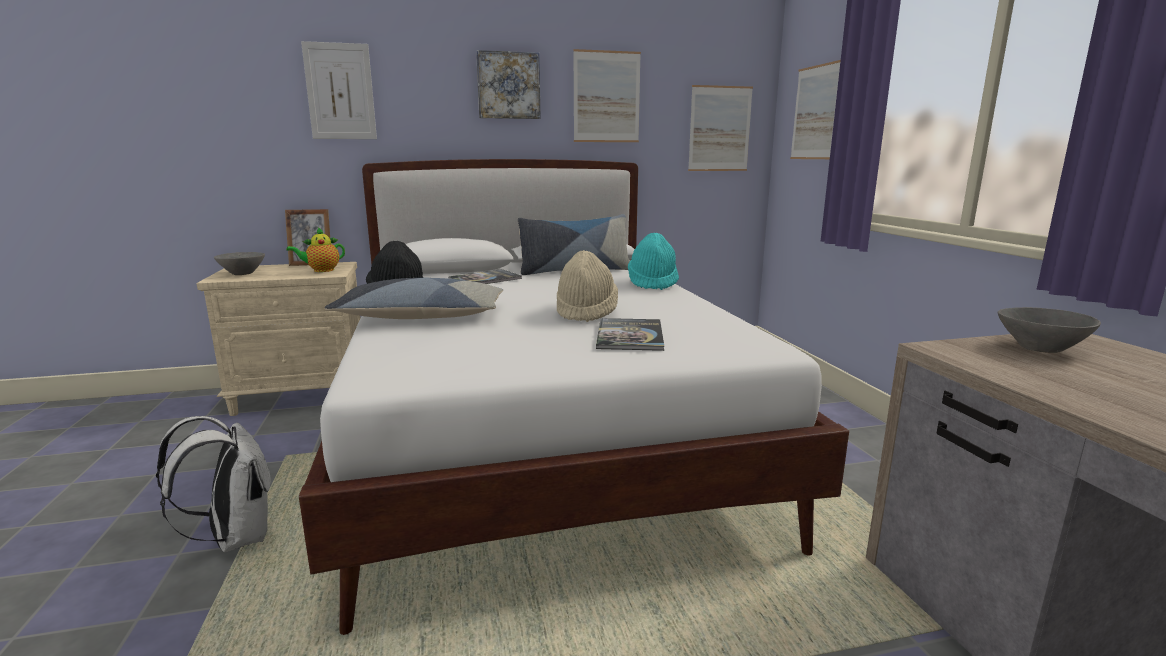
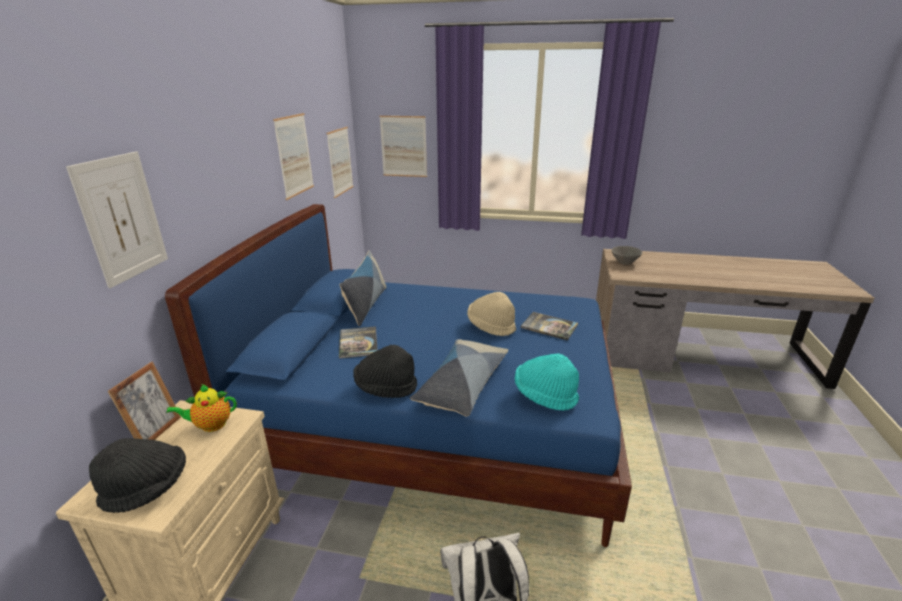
camera: 65 degrees left, 10 degrees up
grey bowl [214,252,265,275] -> black hat [89,438,186,513]
teapot [286,227,345,272] -> teapot turned 75 degrees clockwise [166,384,237,432]
white bed [299,159,849,635] -> blue bed [165,204,632,547]
picture [476,50,541,119] -> none
turquoise hat [628,233,679,290] -> turquoise hat moved to [515,353,579,411]

